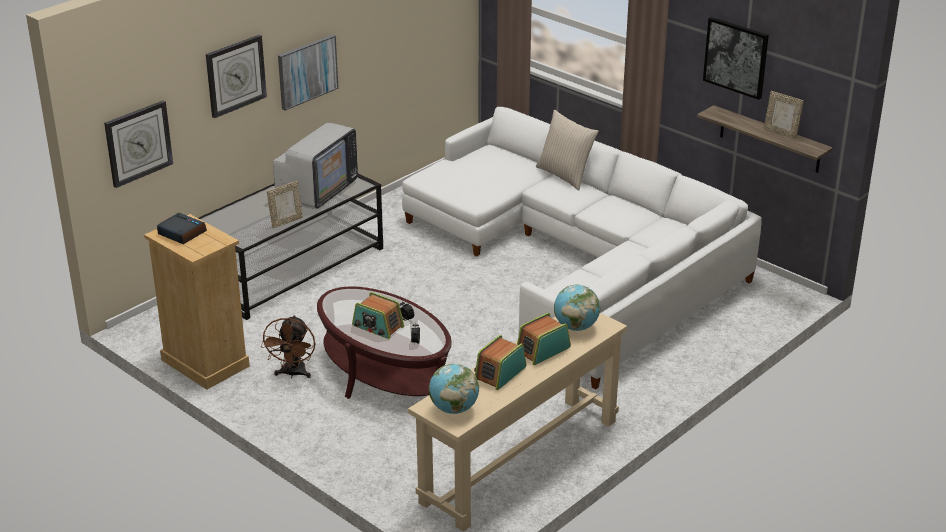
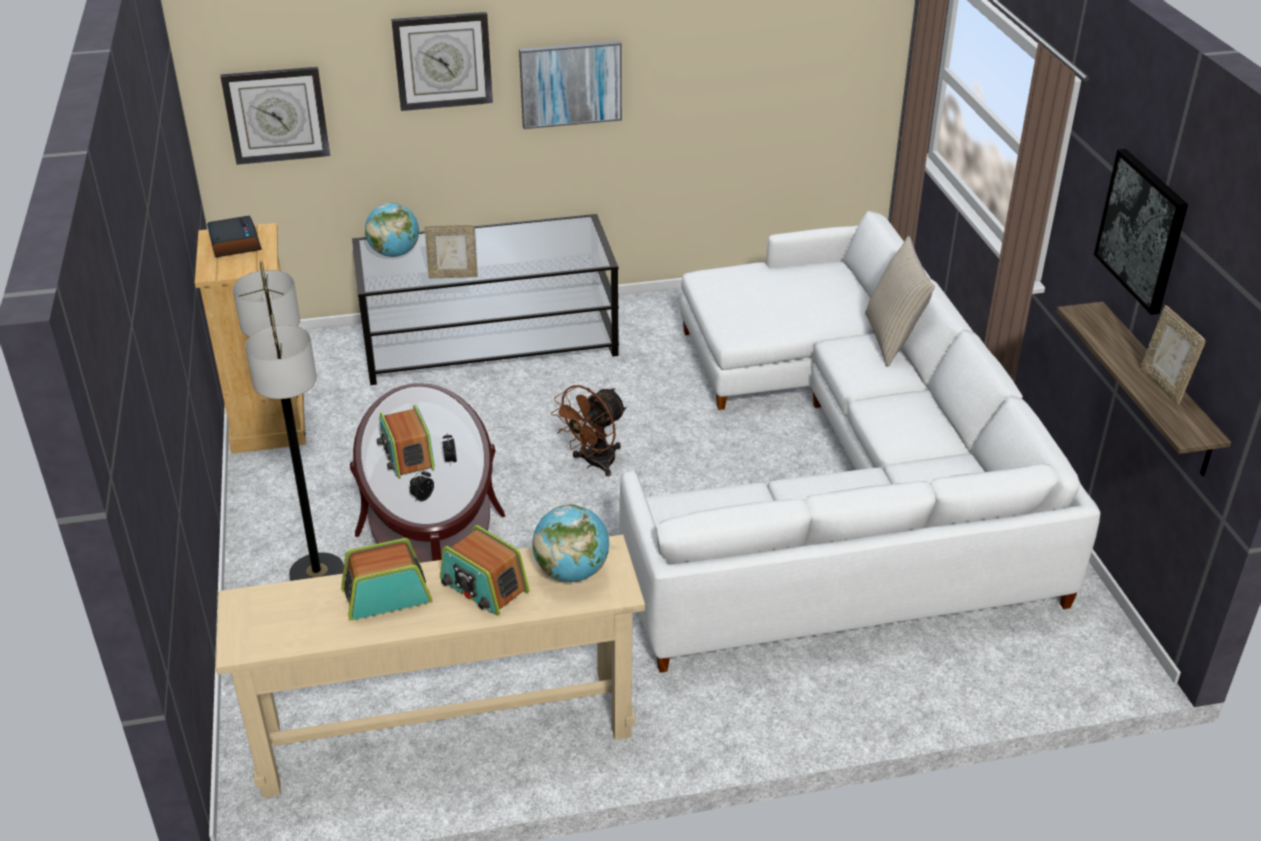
camera: 35 degrees right, 5 degrees up
brown fan [261,315,315,378] -> brown fan moved to [551,385,627,476]
television [273,123,358,209] -> none
globe [429,364,479,414] -> globe moved to [365,203,419,257]
radio [517,313,571,365] -> radio turned 135 degrees counterclockwise [440,525,529,616]
none -> floor lamp [233,262,344,581]

